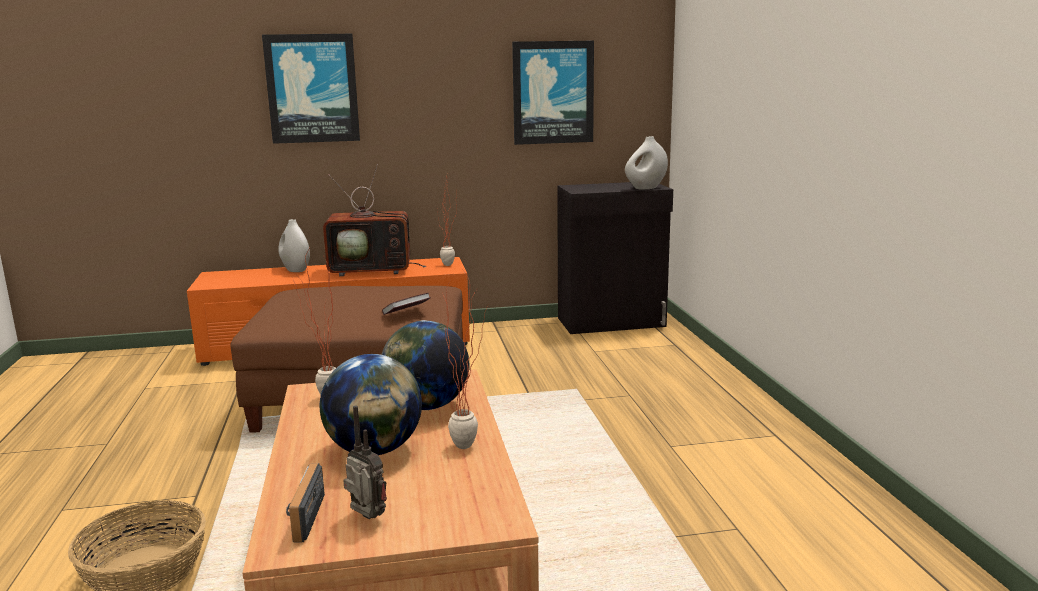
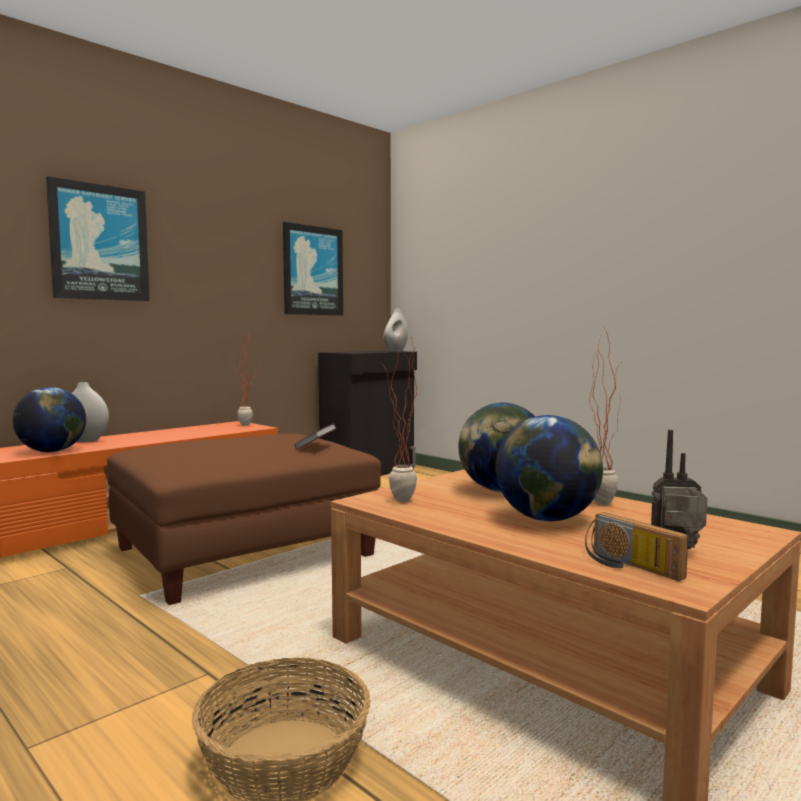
camera: 35 degrees left, 10 degrees down
television [323,164,426,276] -> none
none -> globe [12,387,86,452]

